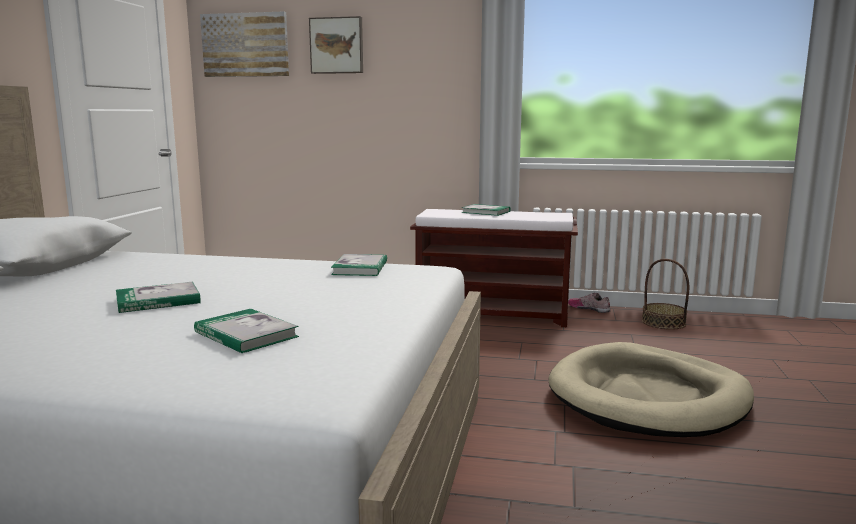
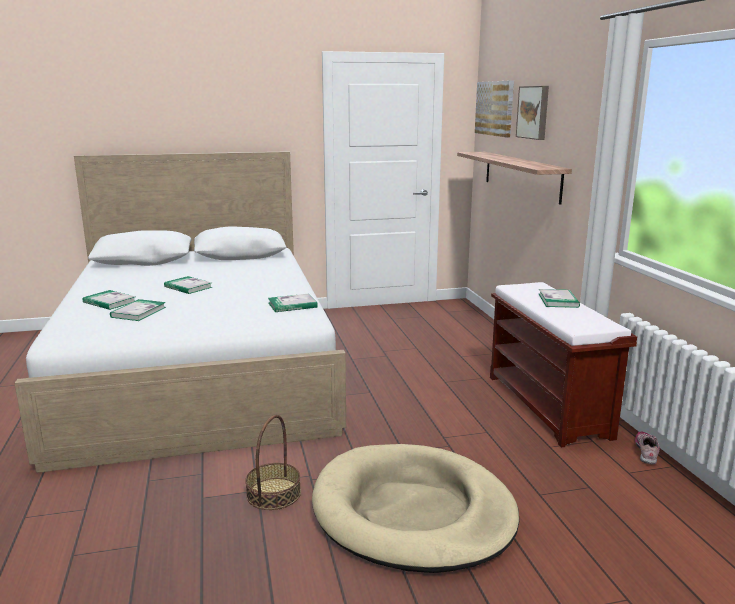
camera: 65 degrees right, 5 degrees up
basket [642,259,689,330] -> basket moved to [245,415,301,510]
none -> book [82,290,136,310]
none -> shelf [457,152,572,205]

